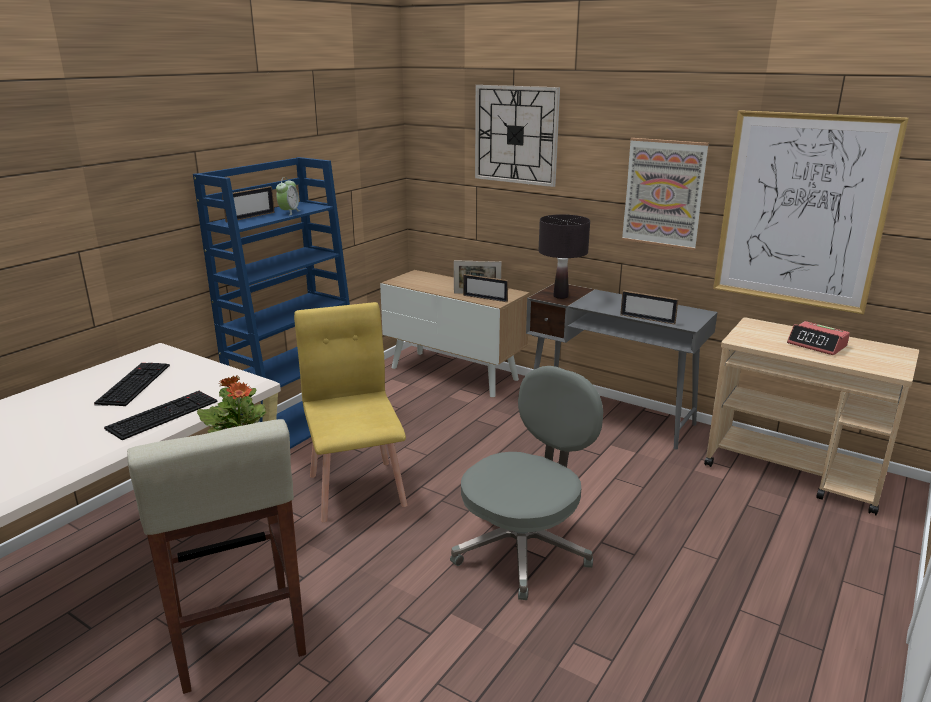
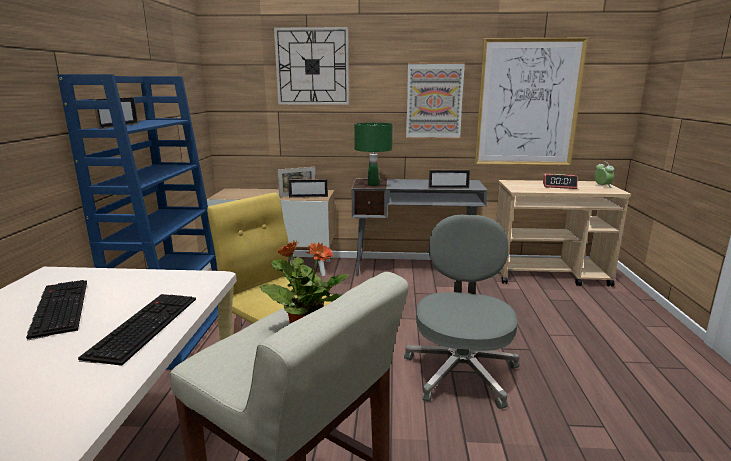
camera: 30 degrees left, 5 degrees down
alarm clock [276,177,301,215] -> alarm clock moved to [594,162,614,188]
black table lamp [539,214,590,299] -> green table lamp [354,123,393,186]

